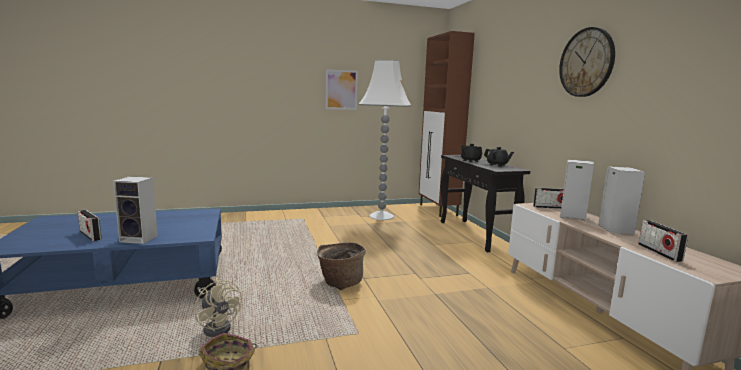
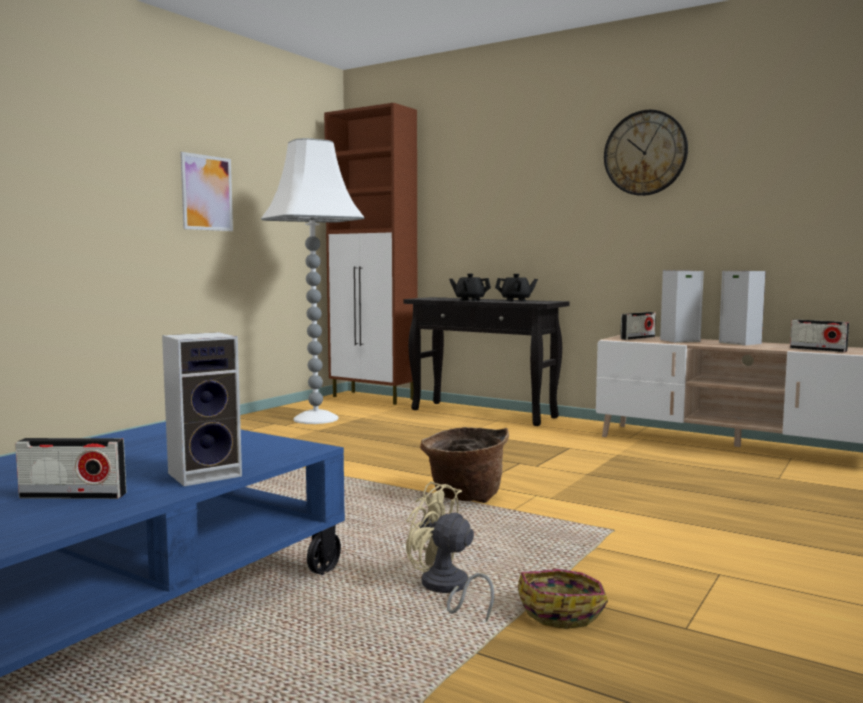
camera: 40 degrees left, 5 degrees down
beige fan [195,278,242,337] -> beige fan turned 150 degrees counterclockwise [406,481,494,622]

